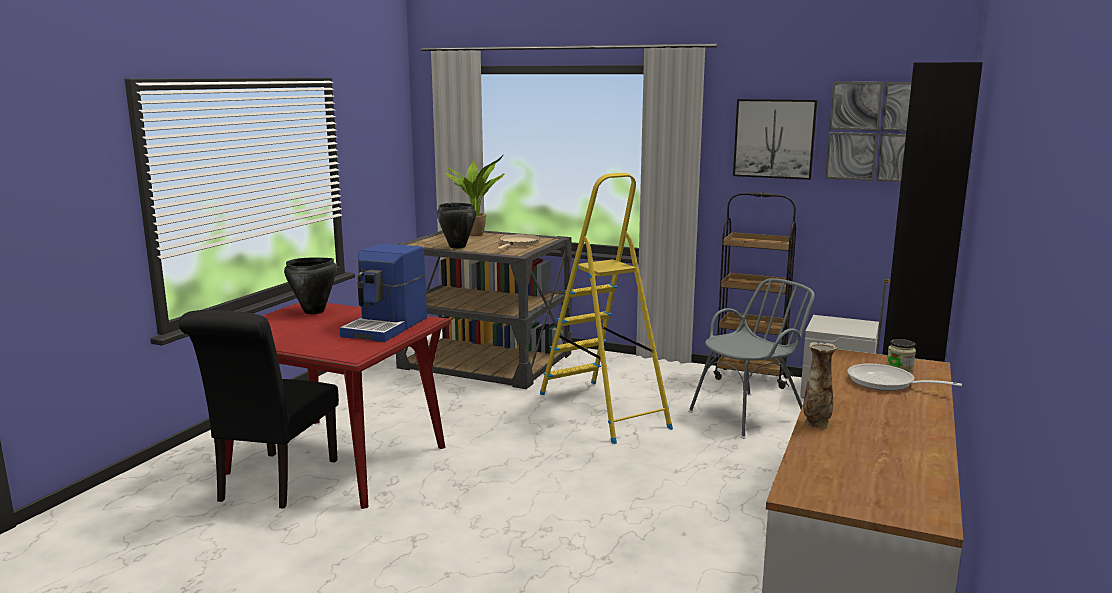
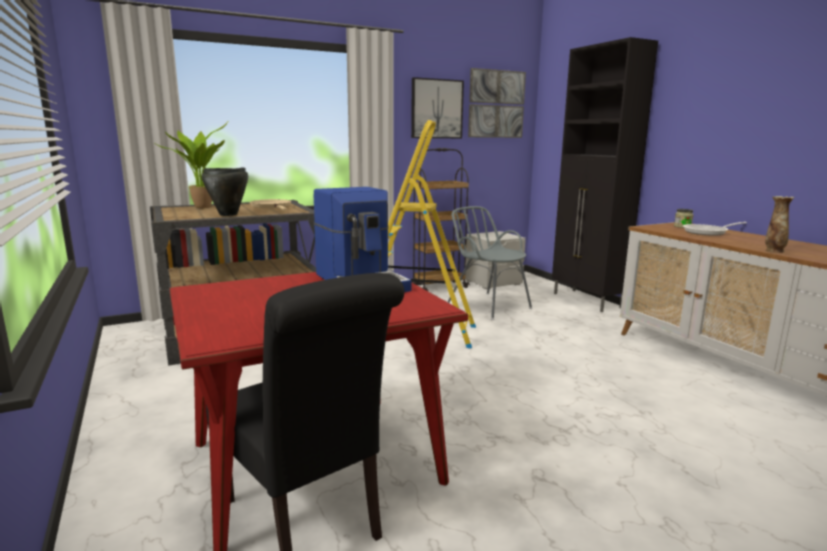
camera: 50 degrees left, 0 degrees up
black cooking pot [284,257,337,314] -> none
grey chair [688,278,815,439] -> grey chair turned 45 degrees counterclockwise [448,206,533,320]

